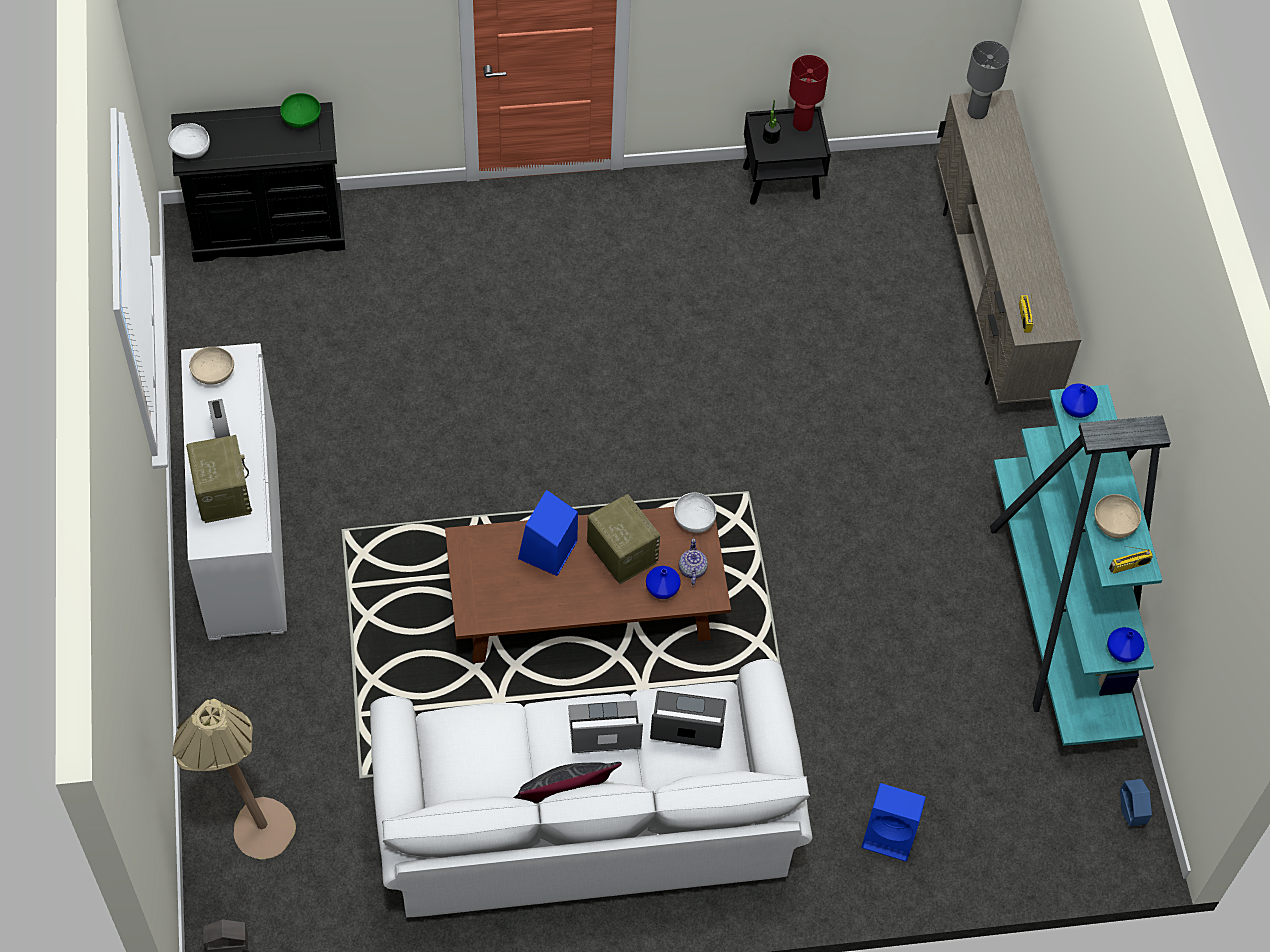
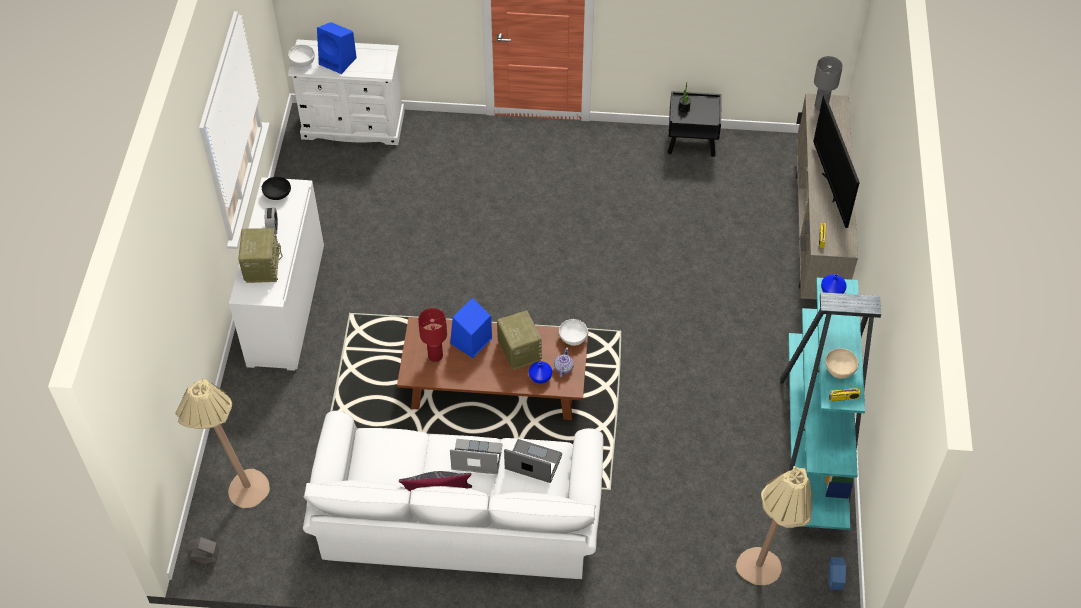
camera: 15 degrees right, 5 degrees down
black dresser [171,102,345,262] -> white dresser [288,40,405,145]
beige bowl [189,347,234,385] -> black bowl [262,177,291,200]
green bowl [280,93,321,128] -> none
red table lamp [789,55,829,131] -> red table lamp moved to [418,308,447,362]
blue speaker [861,783,926,862] -> blue speaker moved to [317,22,357,74]
blue vase [1107,627,1144,663] -> none
none -> beige floor lamp [736,466,813,585]
none -> television [813,95,860,228]

